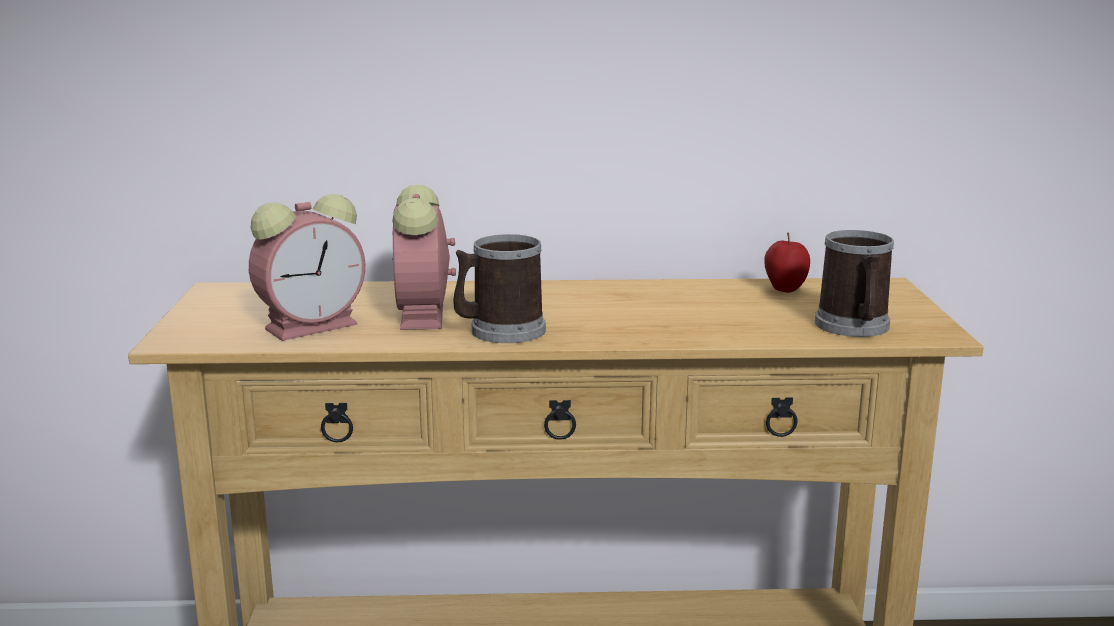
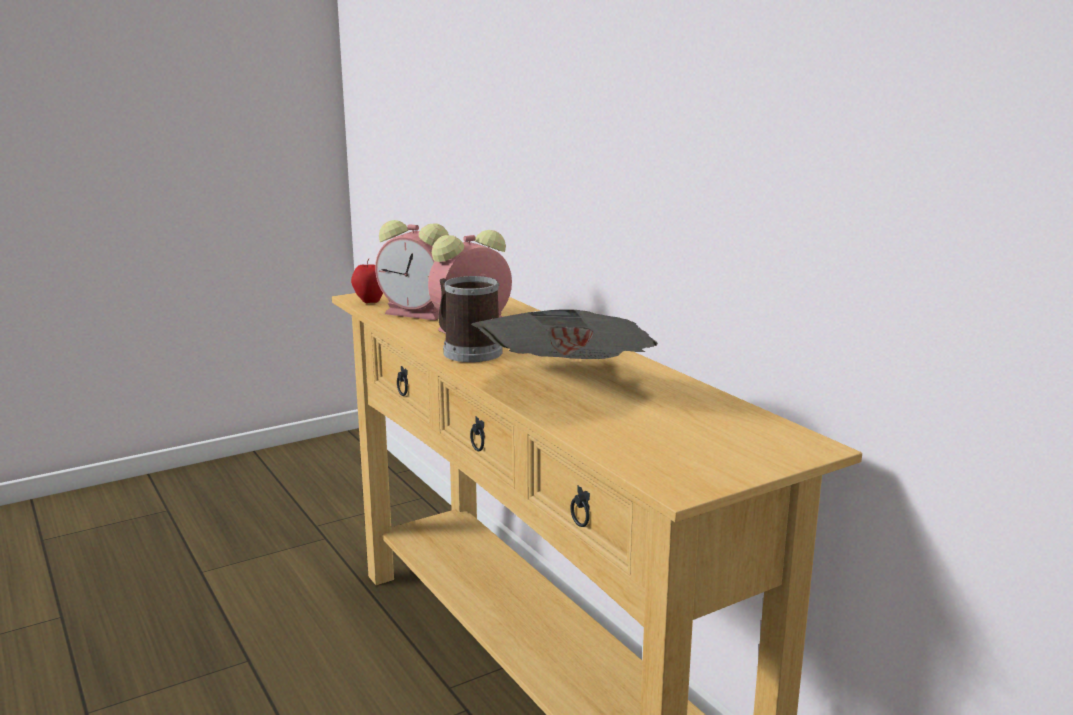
camera: 60 degrees right, 0 degrees up
apple [764,232,810,293] -> apple moved to [351,258,383,303]
mug [815,230,894,337] -> none
none -> newspaper [471,309,658,359]

